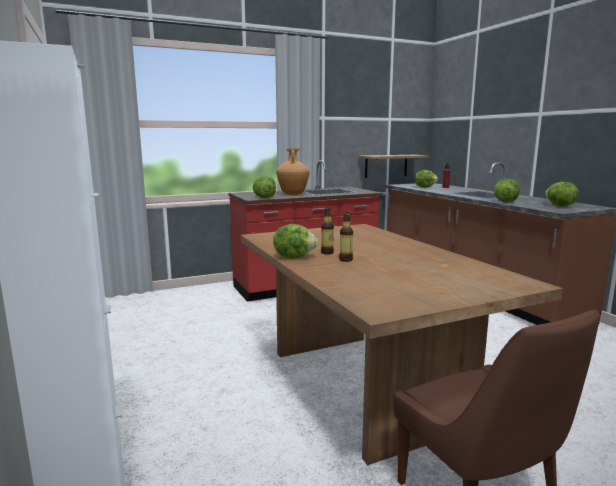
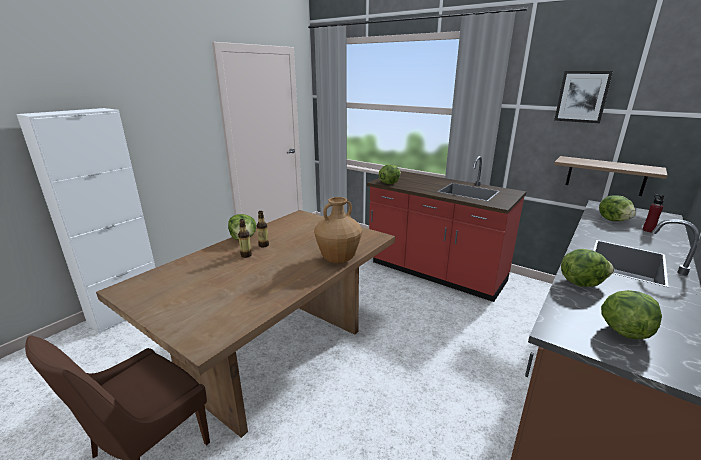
camera: 60 degrees right, 10 degrees up
brown vase [276,149,310,195] -> brown vase moved to [314,197,362,264]
none -> picture [554,71,613,123]

